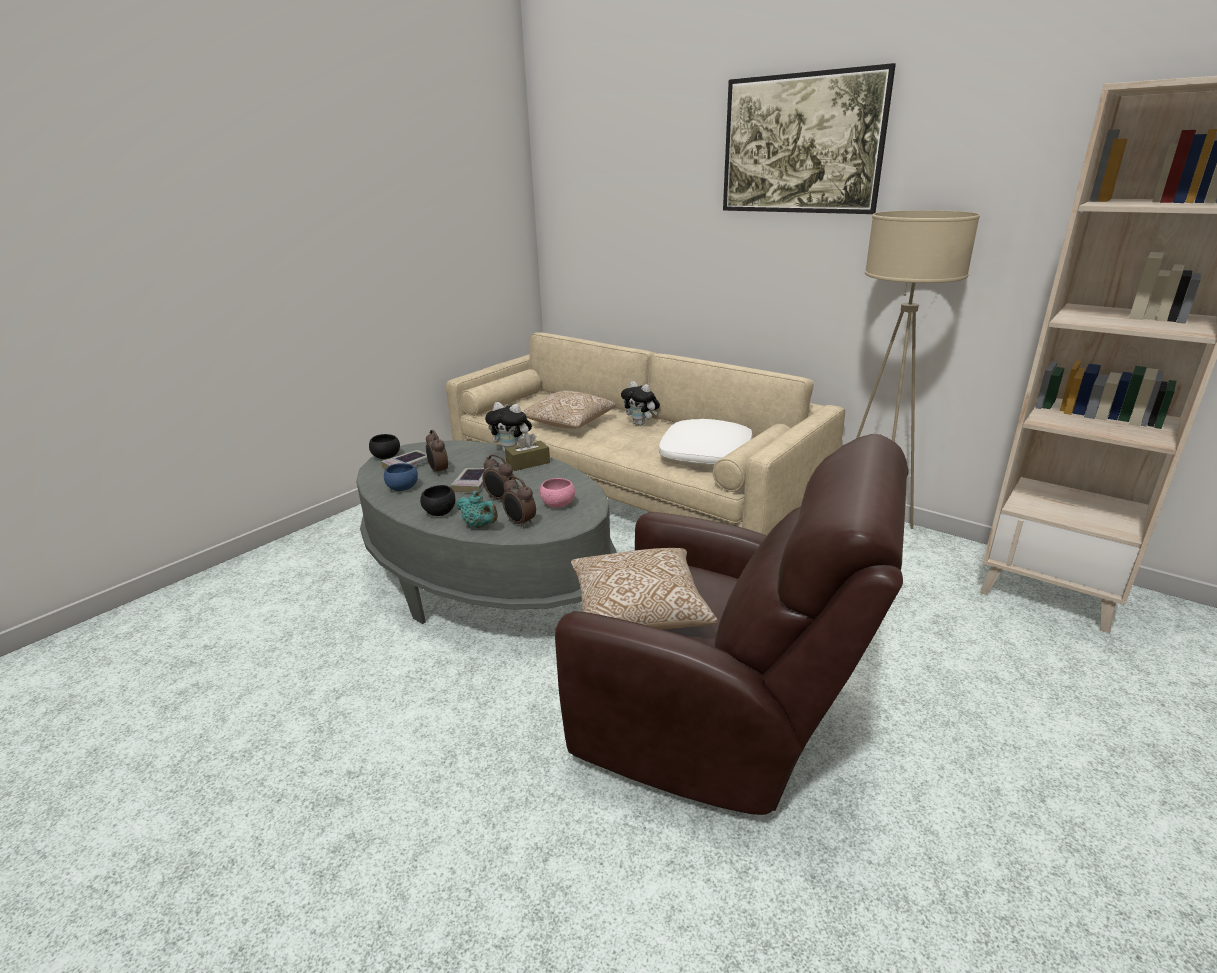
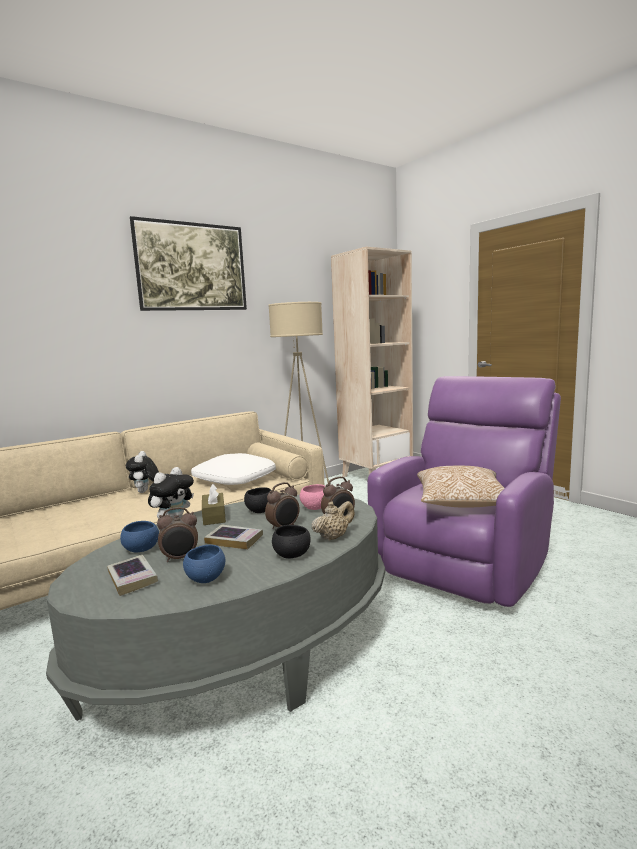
camera: 75 degrees left, 15 degrees down
black bowl [369,434,400,459] -> black bowl moved to [244,487,272,513]
turquoise teapot [456,491,498,528] -> beige teapot [311,501,355,541]
pillow [521,391,616,428] -> none
brown armchair [555,434,909,815] -> purple armchair [367,376,561,607]
plush toy [621,381,660,426] -> plush toy turned 120 degrees clockwise [126,451,159,493]
none -> blue bowl [120,521,159,553]

